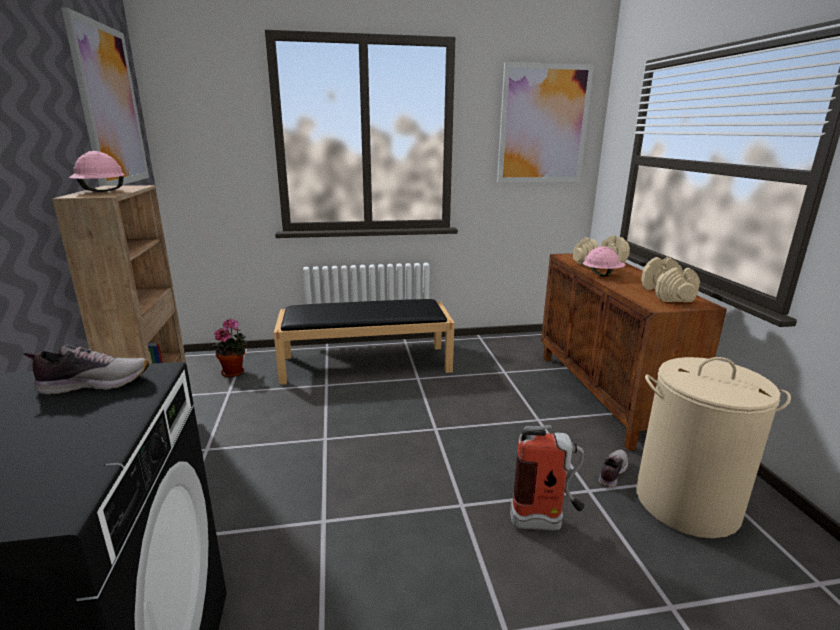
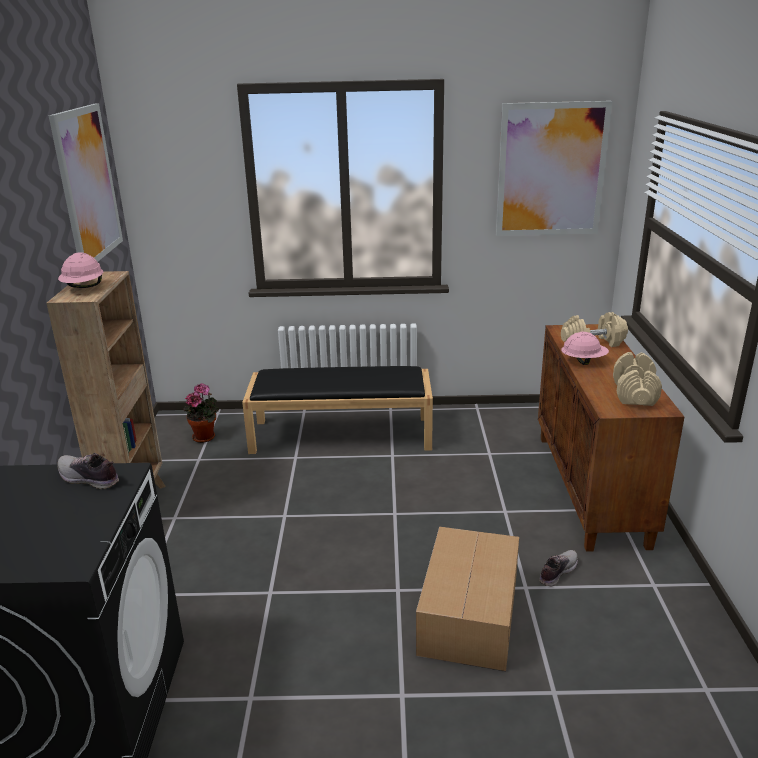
camera: 10 degrees right, 5 degrees up
shoe [24,345,149,395] -> shoe turned 150 degrees counterclockwise [58,453,119,489]
fire extinguisher [510,425,585,531] -> cardboard box [416,526,519,671]
beige laundry basket [636,357,791,538] -> none

